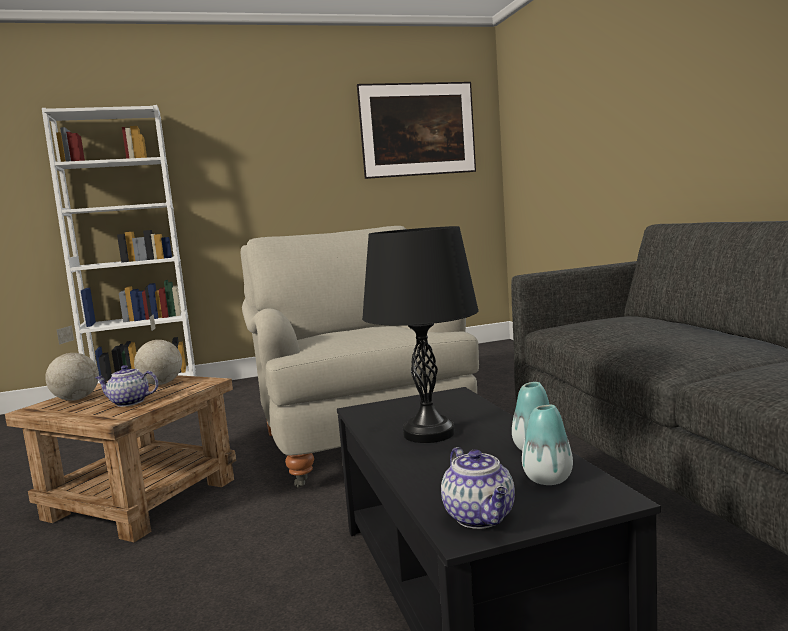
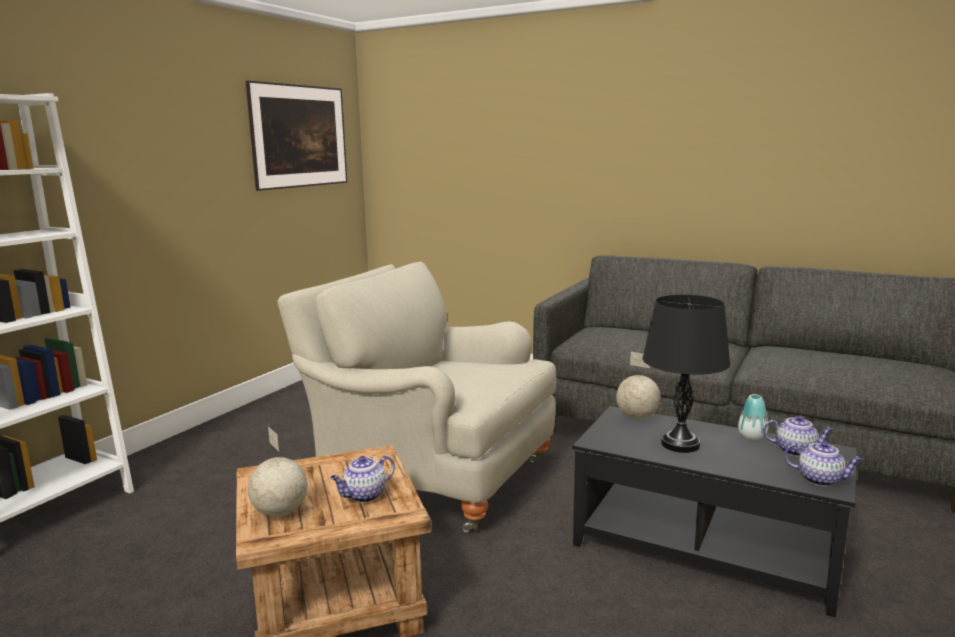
camera: 45 degrees left, 5 degrees up
globe [134,314,182,385] -> globe moved to [616,352,661,419]
vase [522,405,573,485] -> teapot [763,415,834,456]

